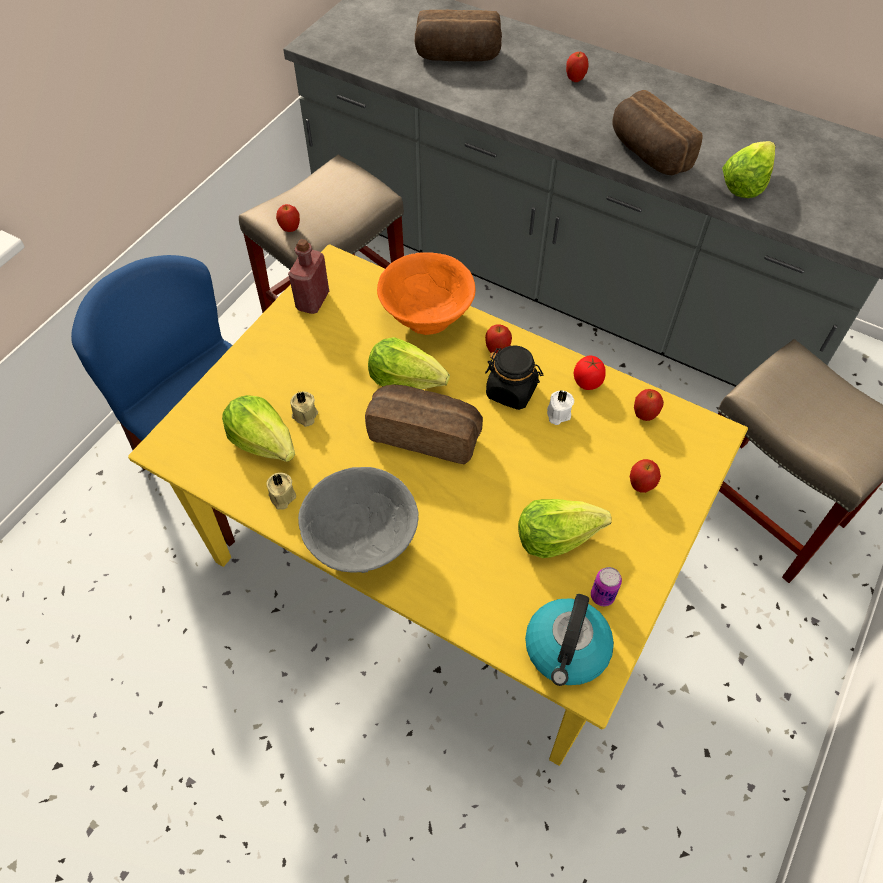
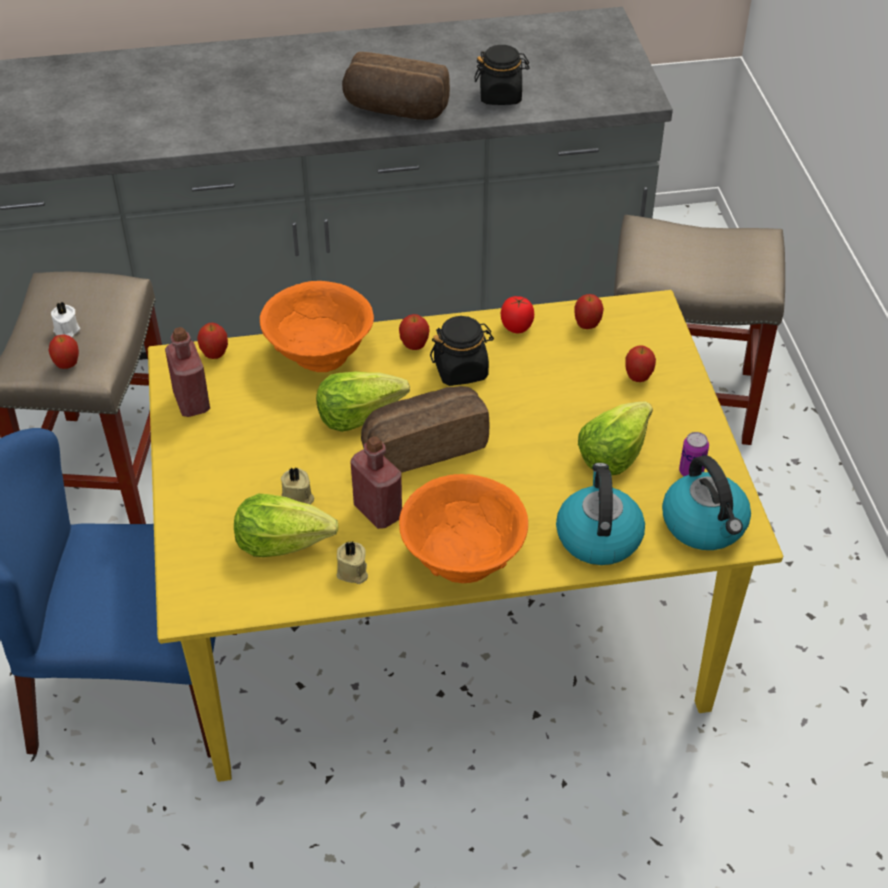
camera: 40 degrees left, 10 degrees down
grey bowl [298,467,419,573] -> orange bowl [399,474,528,583]
bread [415,10,502,62] -> none
white candle [547,390,574,425] -> white candle moved to [51,302,80,338]
apple [566,52,589,82] -> apple moved to [197,323,228,359]
lettuce [722,141,776,198] -> black jar [475,45,530,105]
none -> red bottle [350,436,402,529]
none -> kettle [556,463,645,565]

